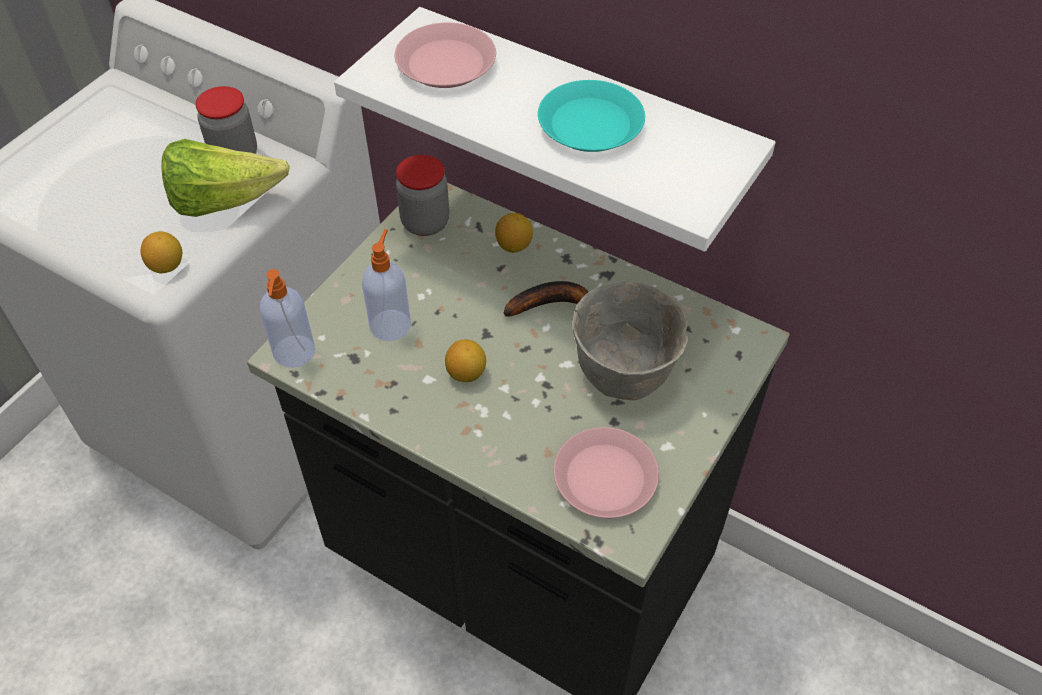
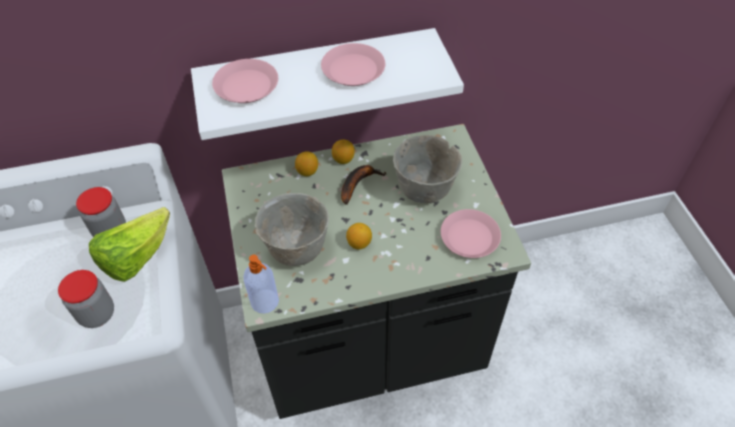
camera: 45 degrees left, 0 degrees up
lemon [141,231,182,273] -> lemon moved to [332,140,355,164]
soap dispenser [362,229,411,341] -> grey bowl [255,193,329,266]
jar [396,155,449,236] -> jar moved to [58,270,114,328]
turquoise plate [538,80,645,152] -> pink plate [321,43,385,86]

